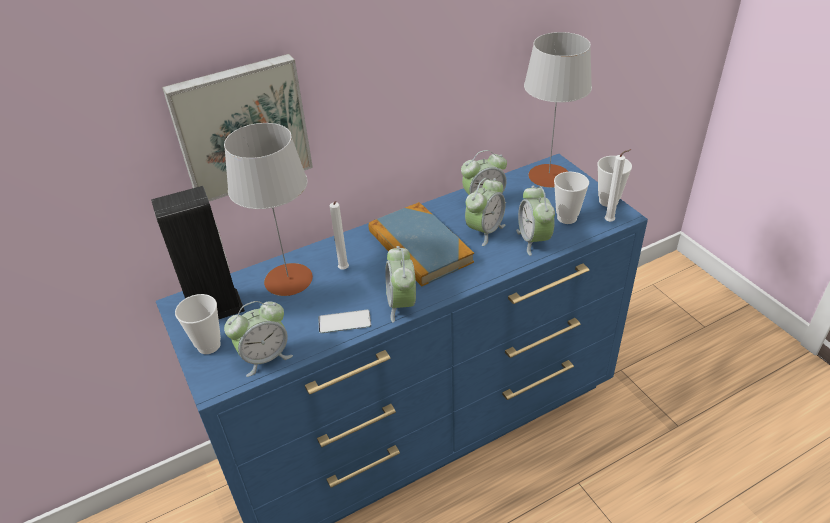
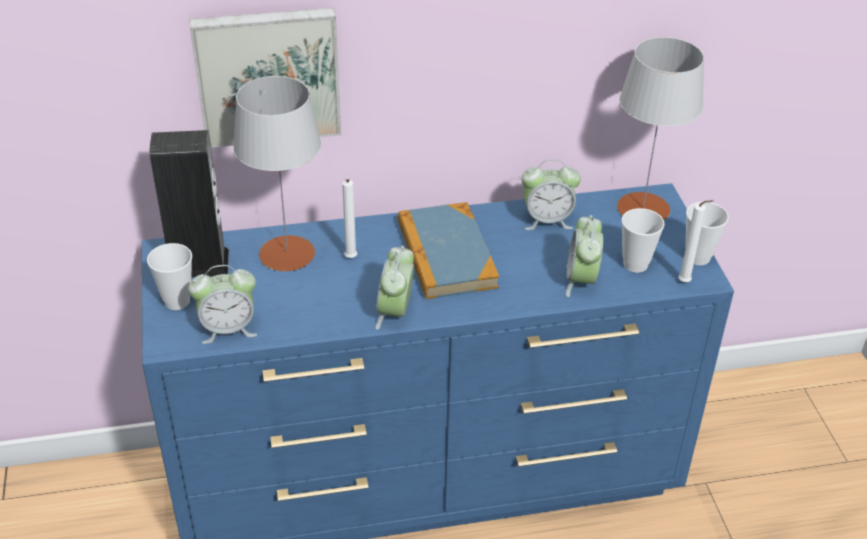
camera: 15 degrees right, 0 degrees up
phone [318,309,371,333] -> none
alarm clock [465,178,506,246] -> none

